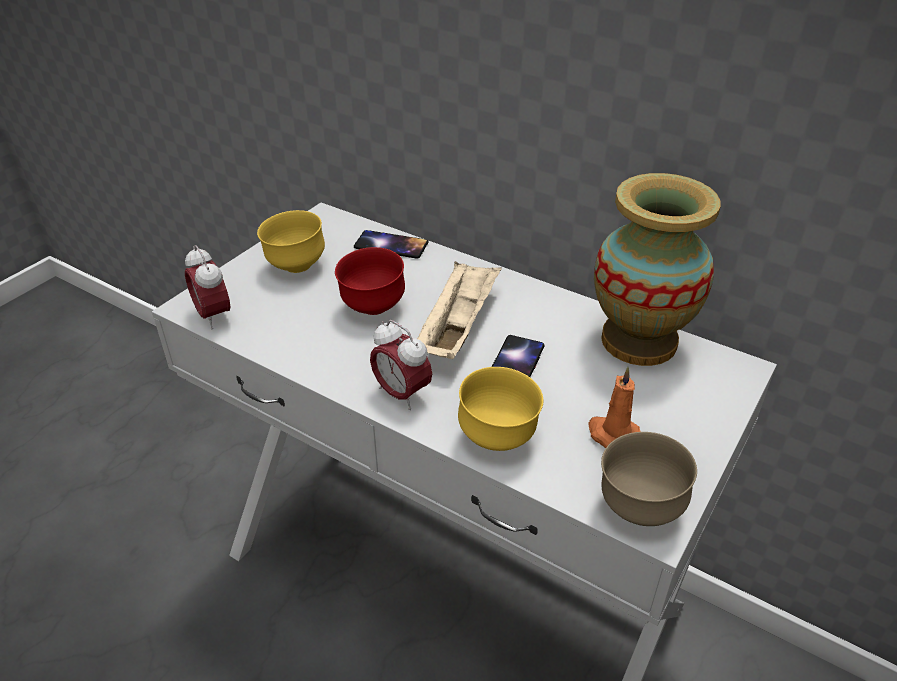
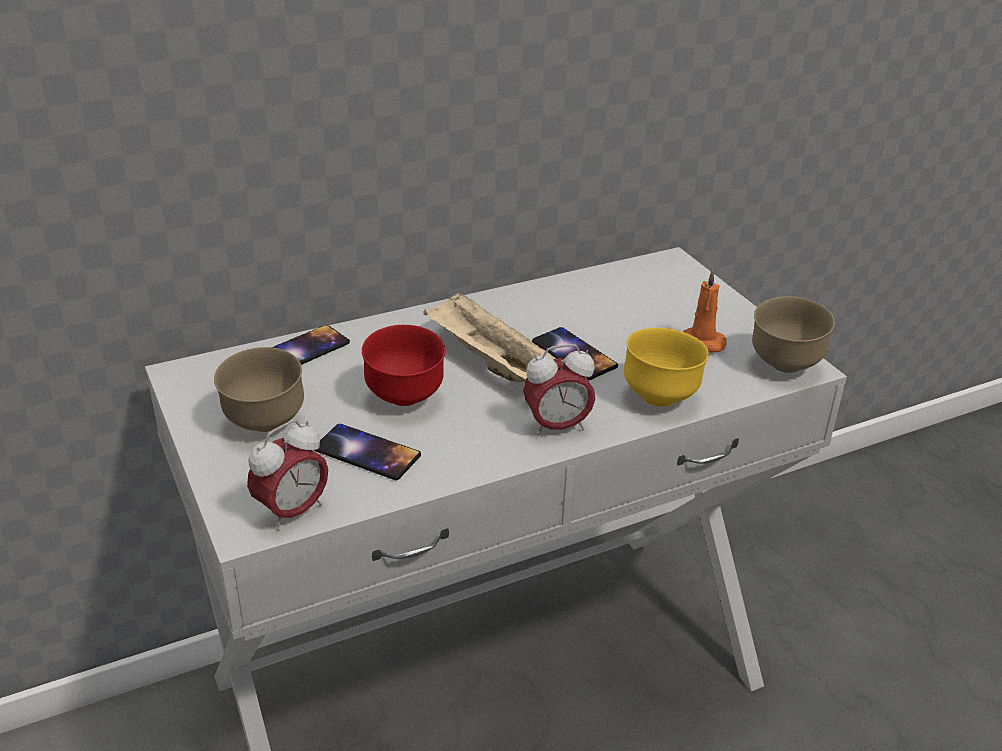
camera: 60 degrees left, 5 degrees down
alarm clock [185,245,230,329] -> alarm clock turned 45 degrees counterclockwise [247,420,328,531]
yellow bowl [257,210,325,273] -> brown bowl [214,347,304,432]
vase [594,173,721,366] -> none
none -> phone [314,424,421,480]

